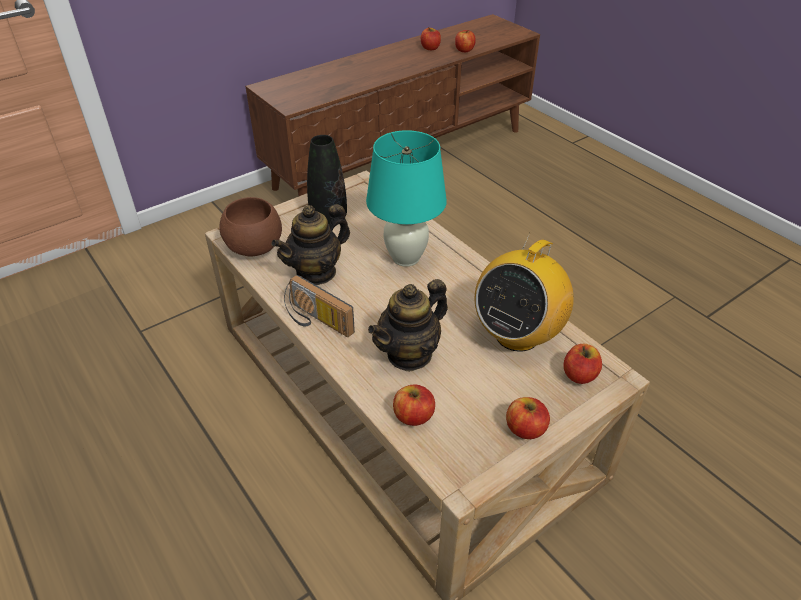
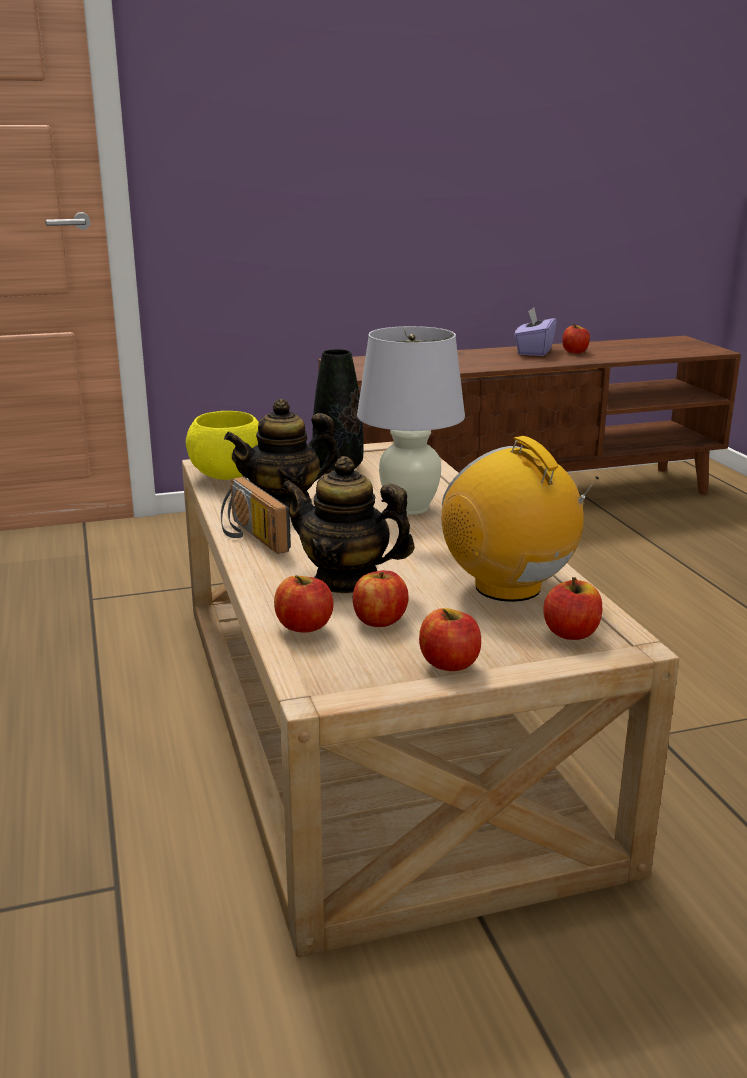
camera: 20 degrees right, 20 degrees down
brown bowl [219,197,282,256] -> yellow bowl [186,411,259,480]
turquoise table lamp [366,130,447,267] -> white table lamp [357,326,465,515]
teapot [368,279,448,372] -> teapot turned 45 degrees clockwise [281,456,415,593]
apple [455,30,476,52] -> apple moved to [353,570,409,627]
radio [475,233,574,352] -> radio turned 90 degrees clockwise [442,436,599,602]
none -> purple tissue box [515,308,557,356]

